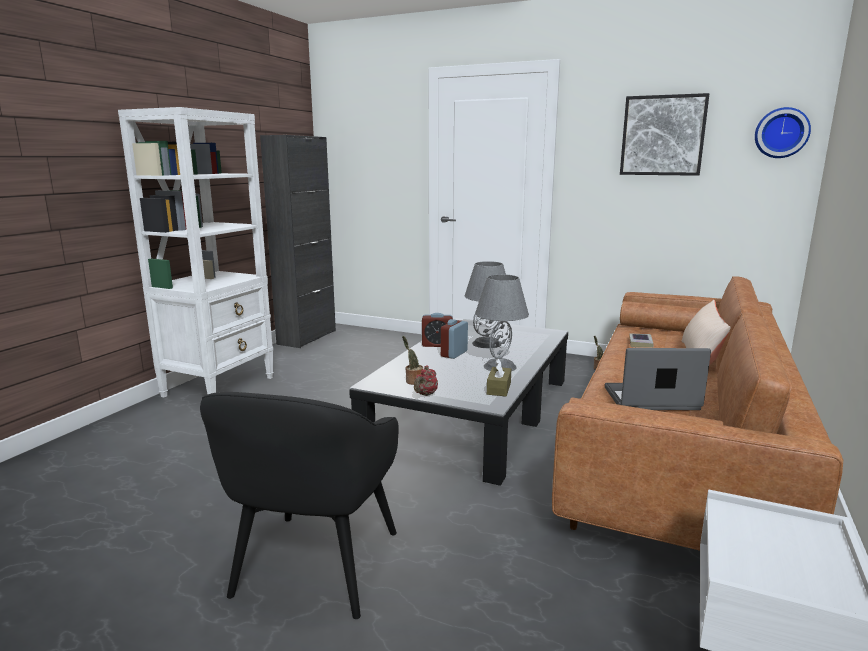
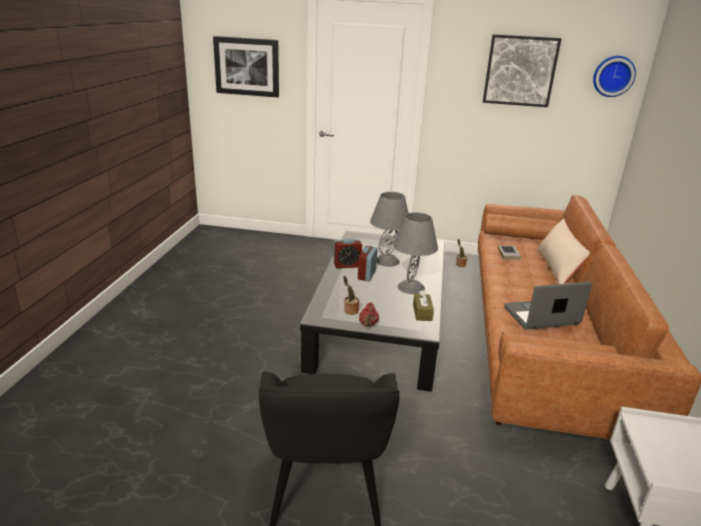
camera: 15 degrees left, 10 degrees up
white bookcase [118,107,274,398] -> none
black cabinet [260,135,336,348] -> none
none -> picture [213,36,279,98]

